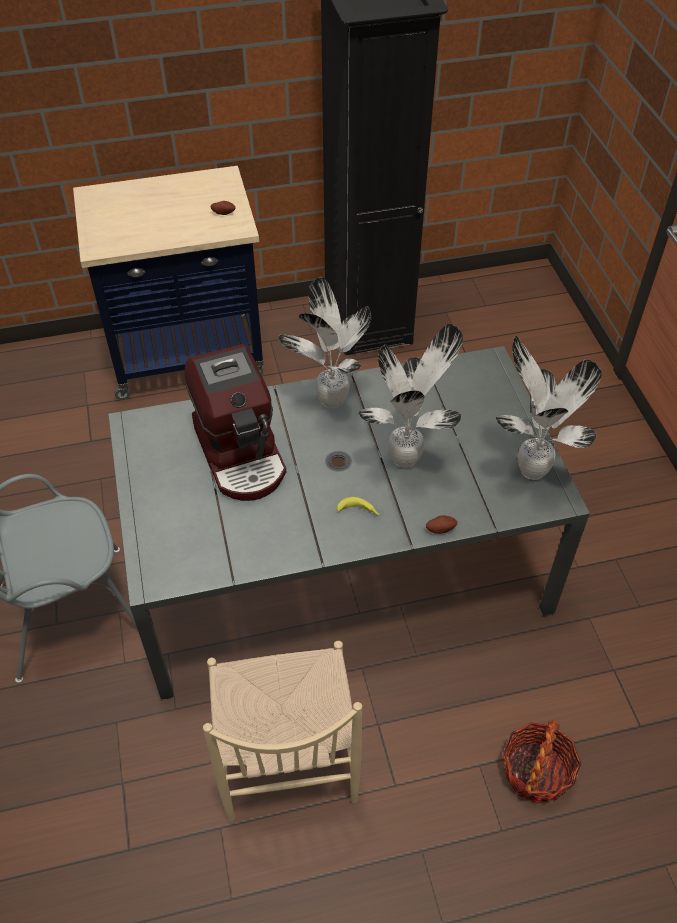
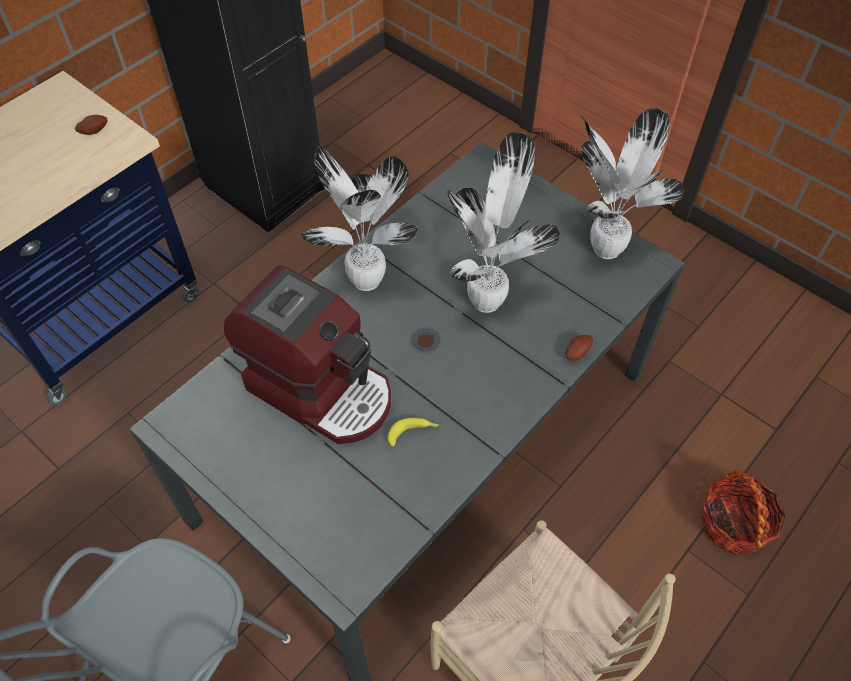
camera: 35 degrees left, 5 degrees up
banana [337,497,380,516] -> banana moved to [387,418,439,447]

